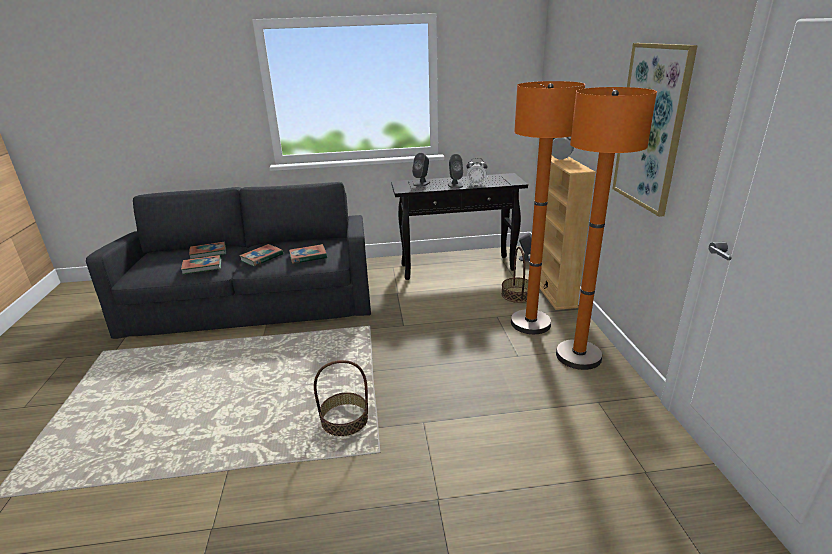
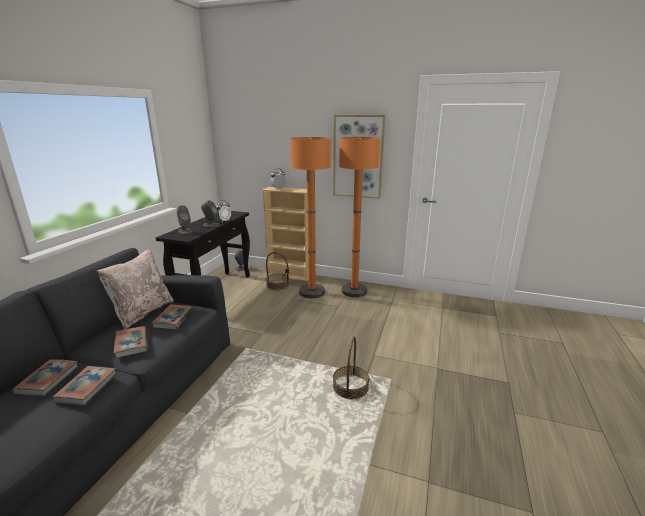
camera: 65 degrees left, 5 degrees down
none -> beige pillow [97,250,174,330]

